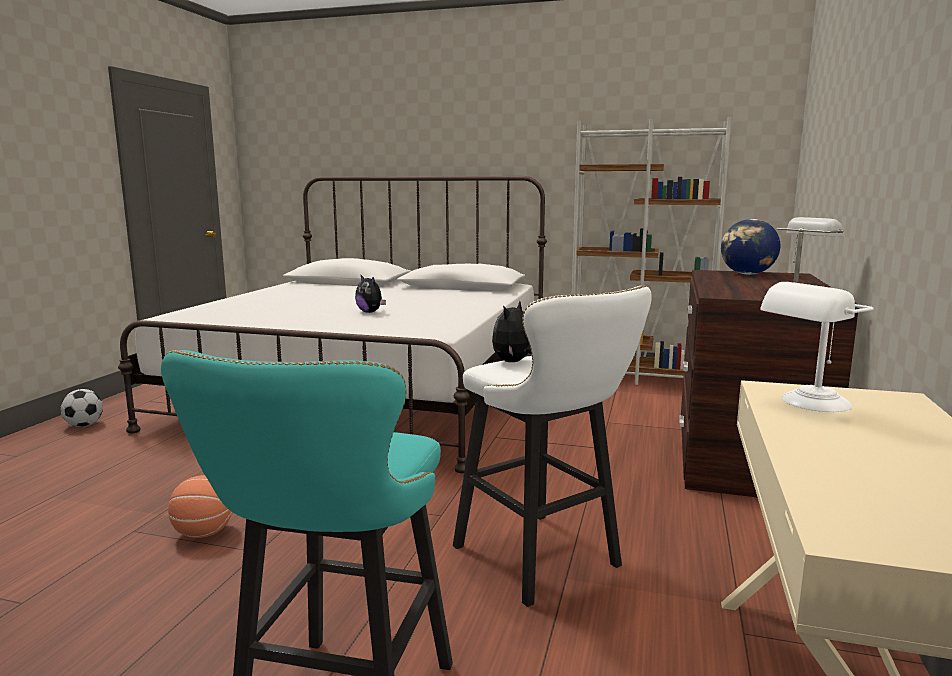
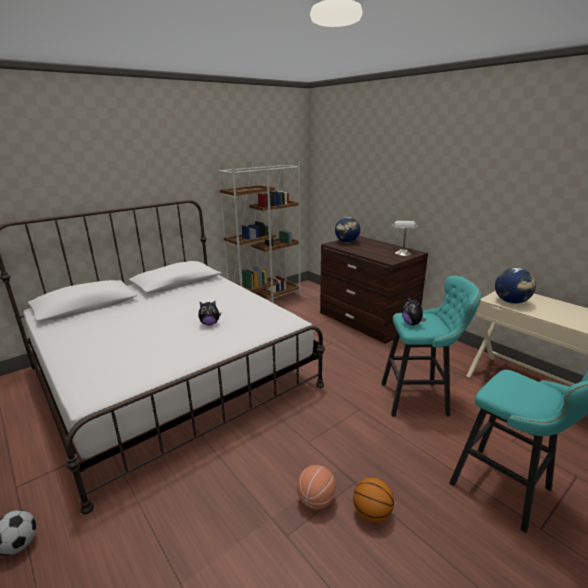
camera: 55 degrees left, 10 degrees up
white stool [453,285,652,607] -> turquoise stool [381,276,481,416]
white table lamp [760,282,874,412] -> globe [495,268,536,304]
none -> basketball [353,477,394,522]

